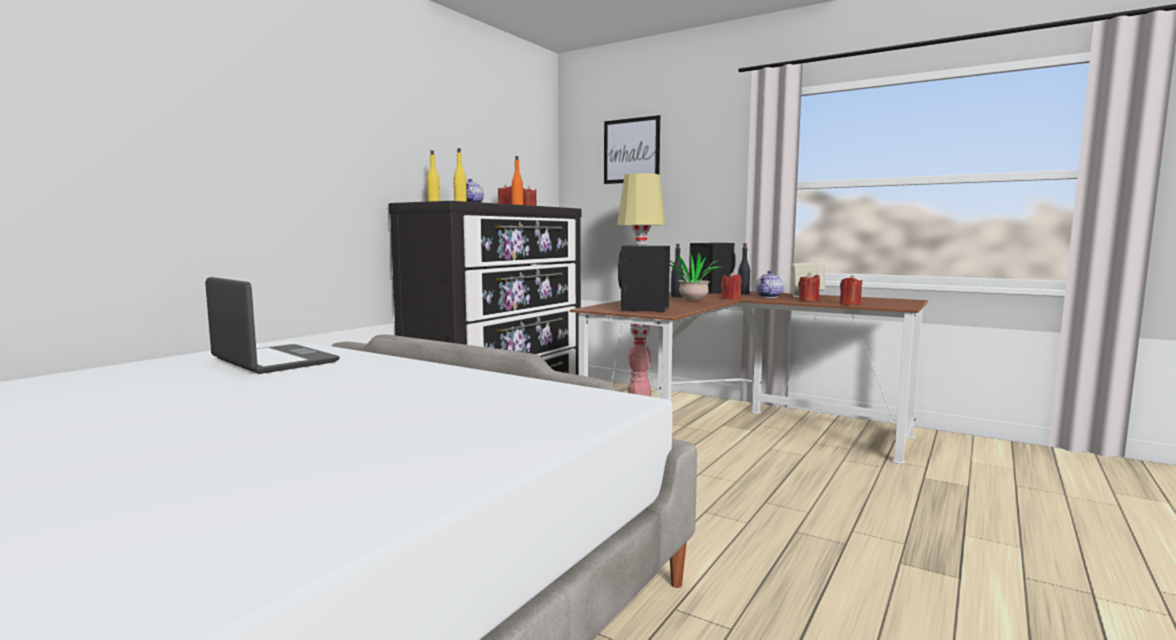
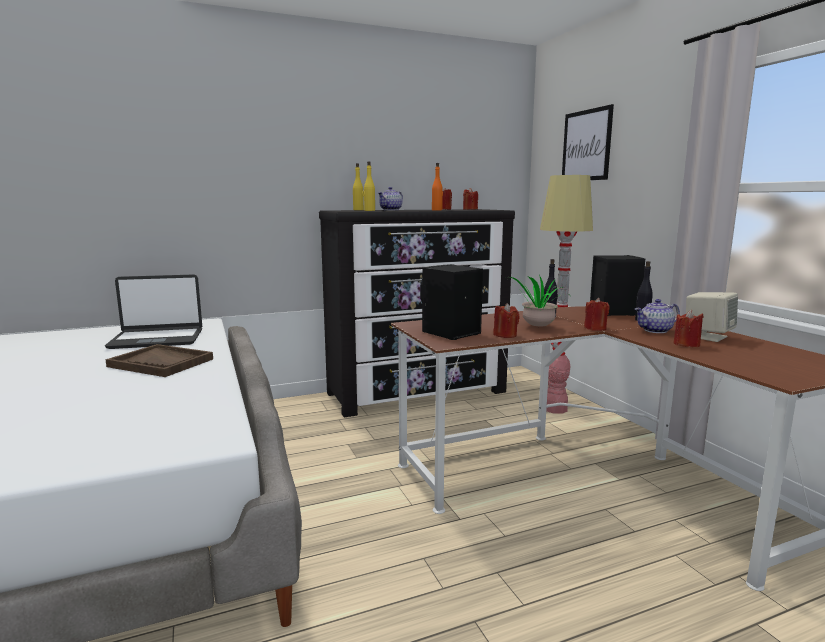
camera: 35 degrees right, 5 degrees up
laptop [205,277,340,374] -> laptop turned 90 degrees clockwise [105,274,202,349]
red candle [840,275,863,305] -> red candle moved to [493,303,519,338]
none -> brown tray [105,344,213,377]

